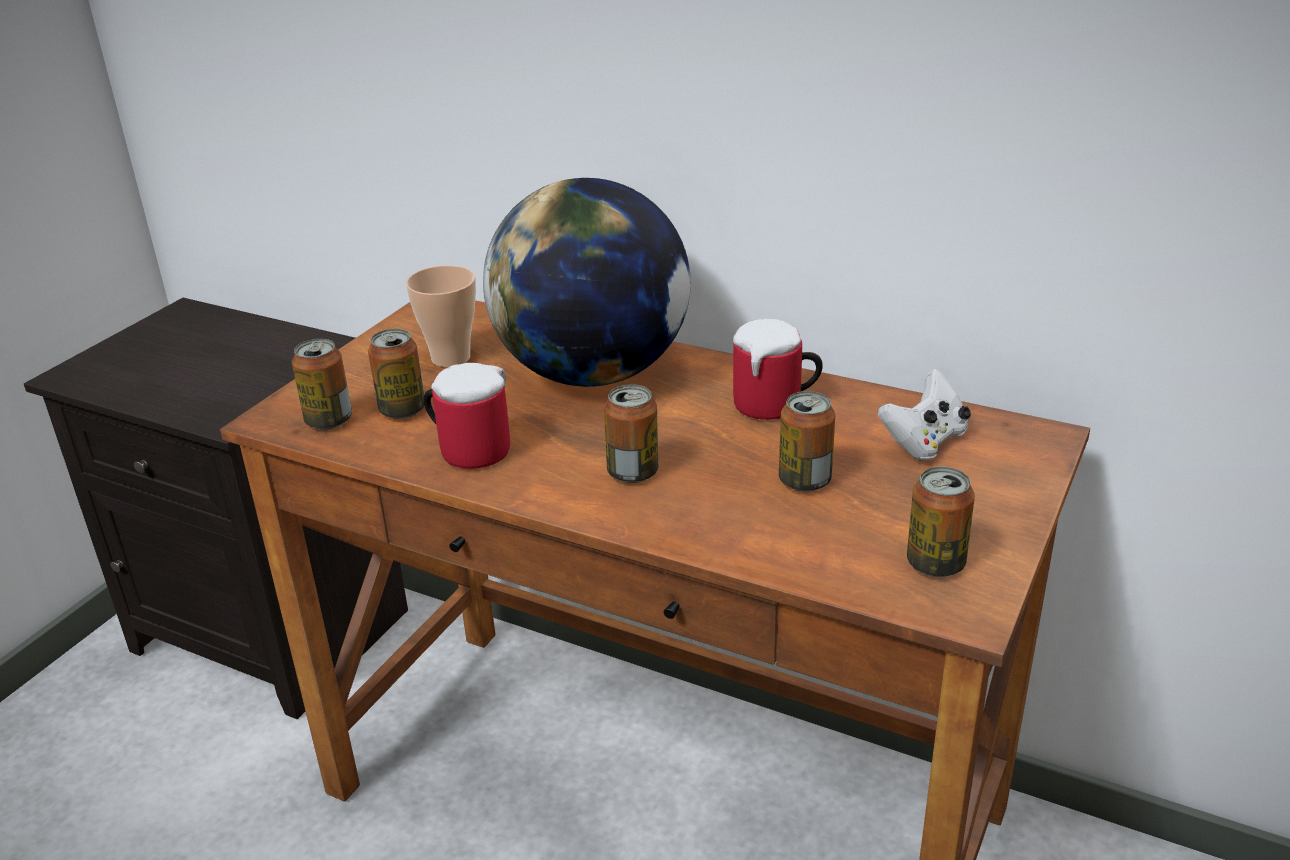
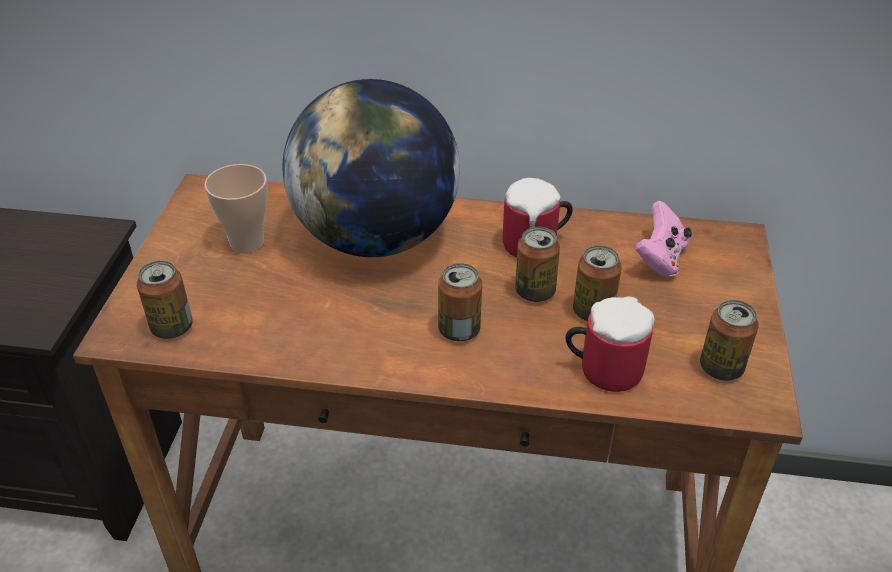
camera: 20 degrees left, 10 degrees up
can [368,329,424,419] -> can moved to [515,227,560,302]
mug [423,363,510,469] -> mug moved to [566,296,655,392]
white game controller [878,369,971,461] -> pink game controller [634,201,692,277]

